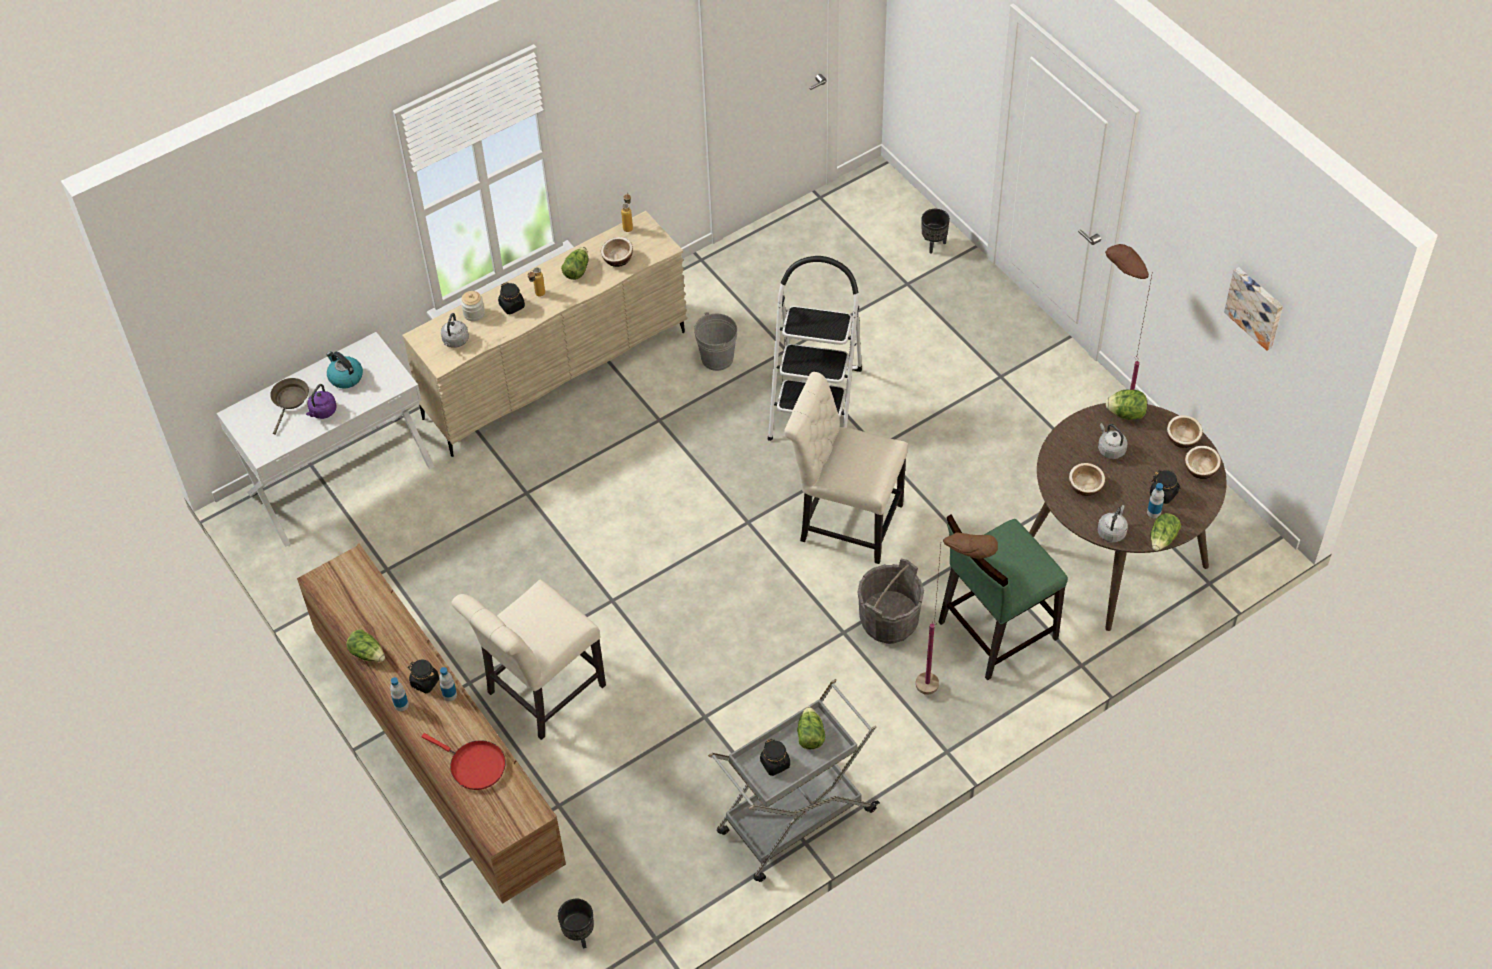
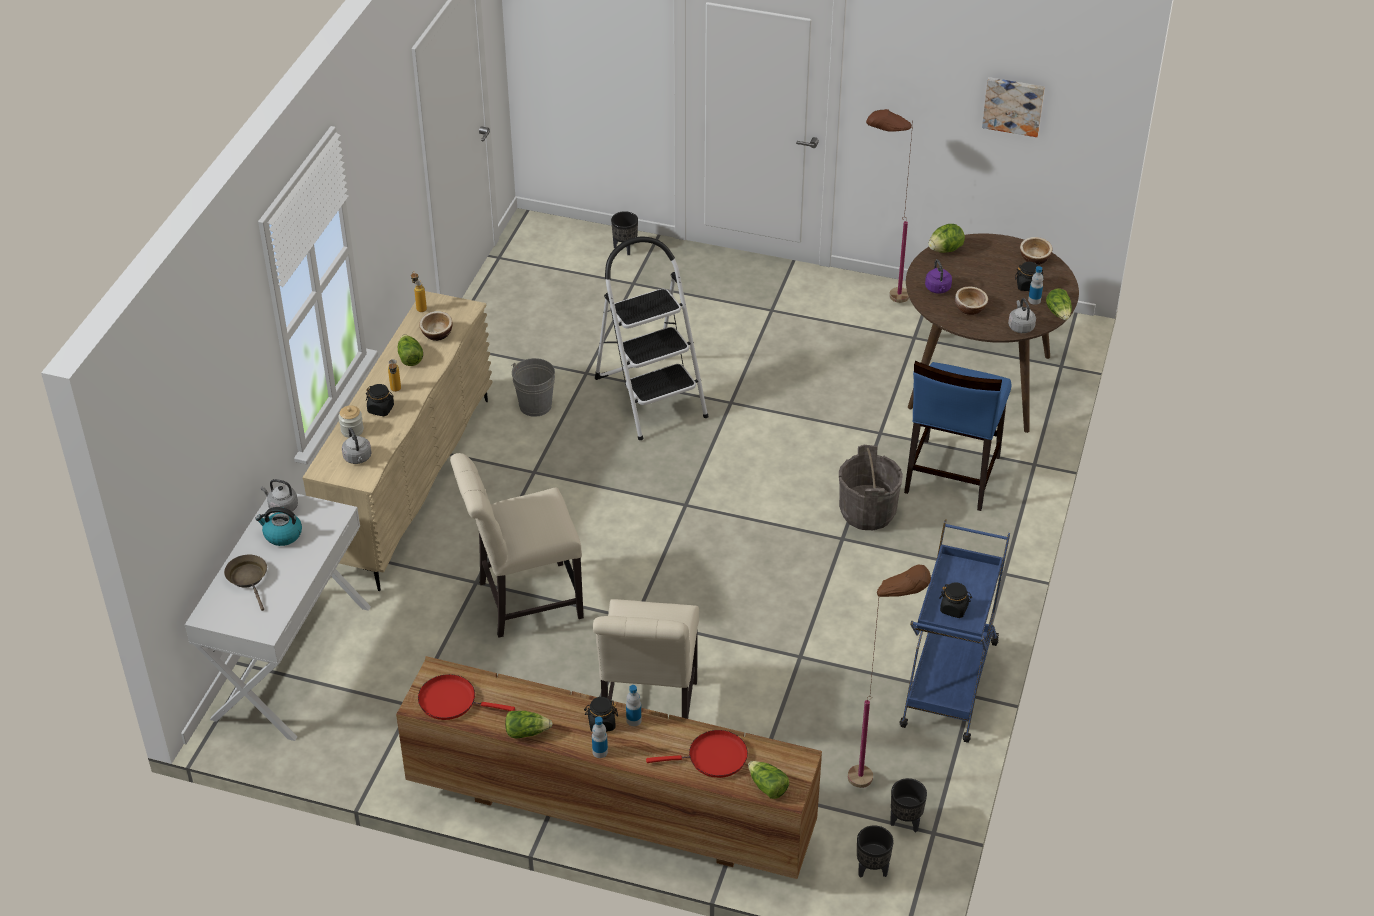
camera: 40 degrees left, 10 degrees down
purple kettle [306,384,337,419] -> purple kettle moved to [925,259,952,294]
grey cart [708,679,880,882] -> blue cart [900,519,1010,743]
beige chair [784,372,907,564] -> beige chair moved to [450,453,584,638]
lettuce [797,707,825,749] -> lettuce moved to [748,761,789,799]
brown floor lamp [915,532,998,695] -> brown floor lamp moved to [848,564,931,788]
green chair [939,514,1068,681] -> blue chair [904,361,1011,511]
grey kettle [1098,423,1128,459] -> grey kettle moved to [261,479,298,513]
bowl [1167,415,1203,448] -> none
none -> red frying pan [418,674,515,720]
none -> black planter [890,778,927,833]

